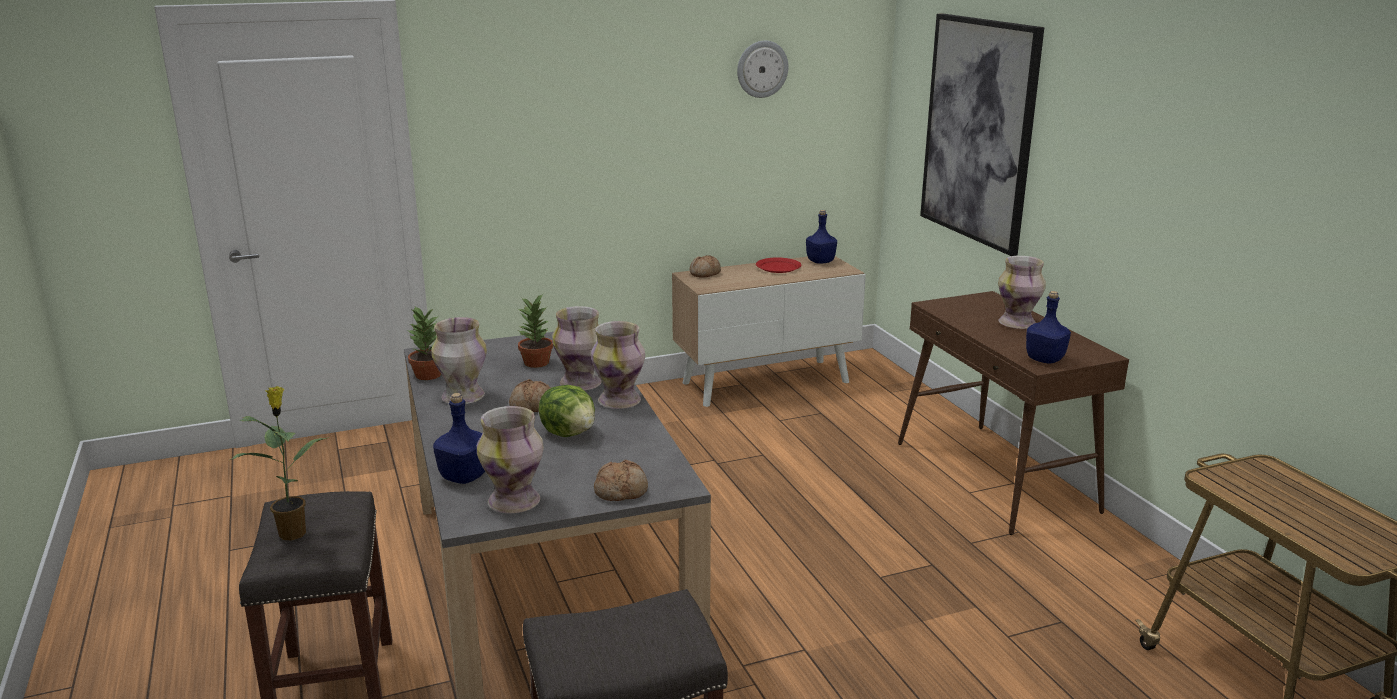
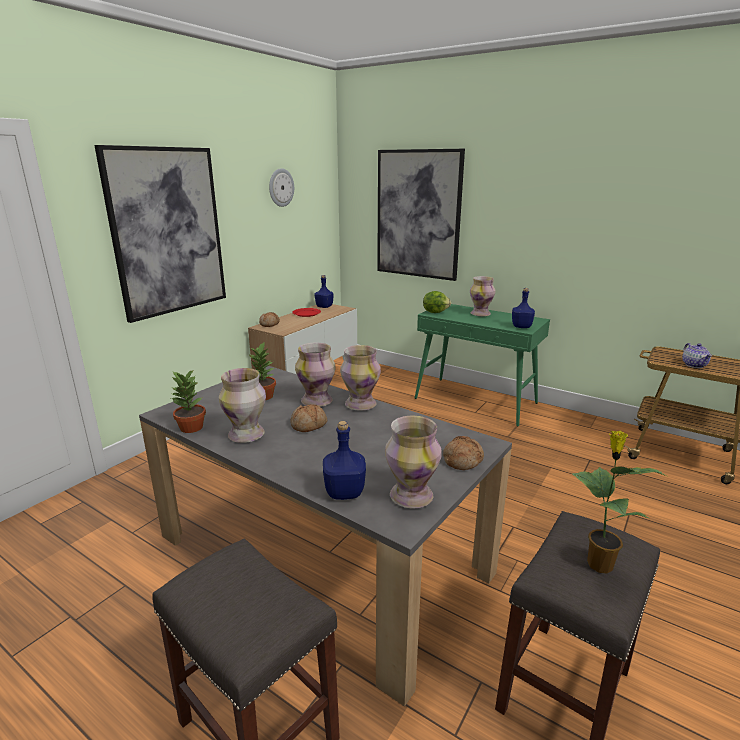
camera: 35 degrees left, 0 degrees up
potted plant [230,386,329,540] -> potted plant moved to [572,431,669,573]
lettuce [539,385,595,437] -> lettuce moved to [423,291,451,313]
brown console table [898,291,1129,535] -> green console table [415,304,550,427]
none -> picture [94,145,226,323]
none -> teapot [683,343,712,368]

